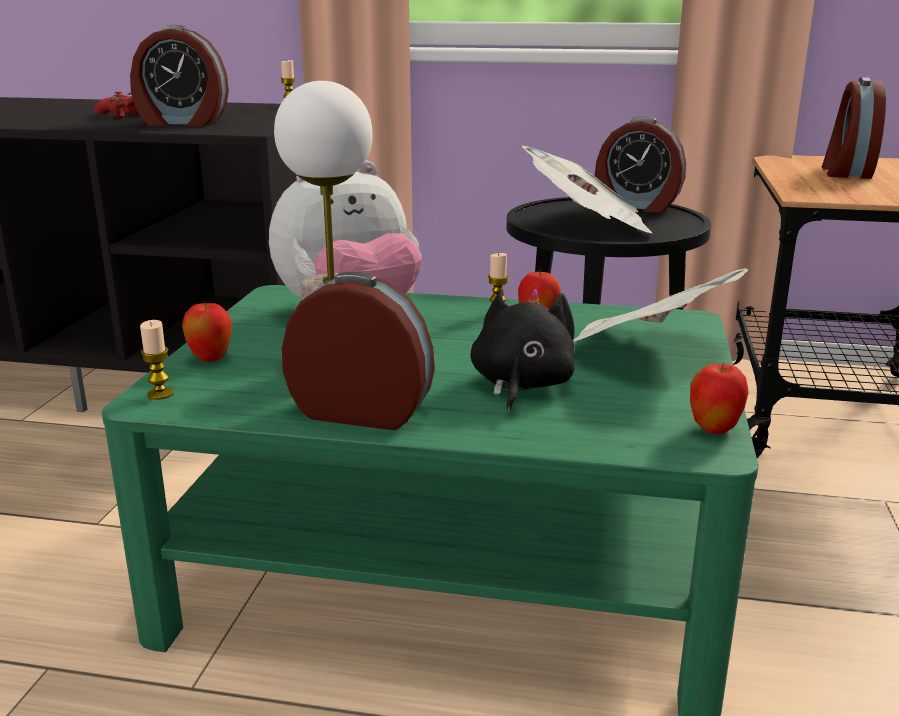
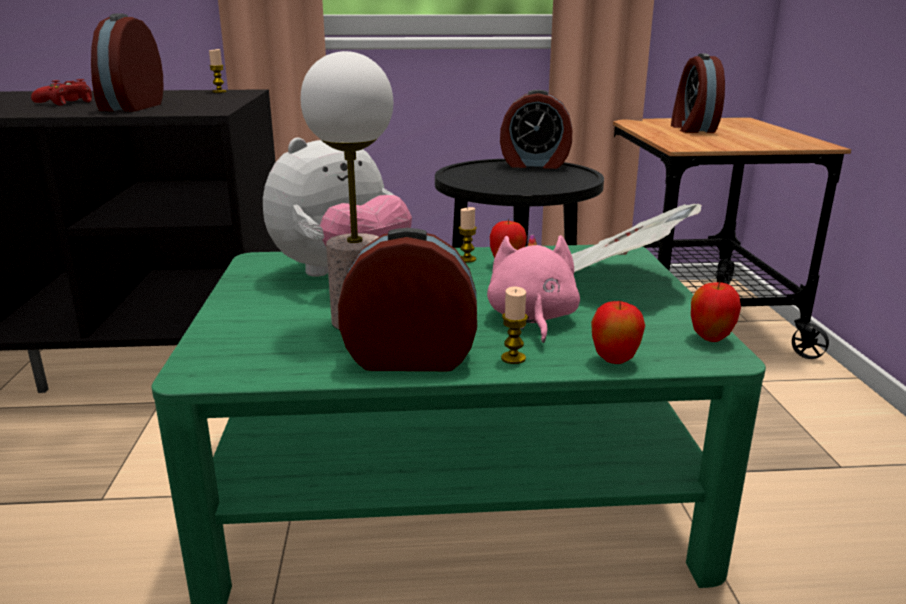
camera: 15 degrees left, 0 degrees up
alarm clock [130,25,229,126] -> alarm clock turned 105 degrees clockwise [91,14,164,111]
candle [140,320,174,400] -> candle moved to [501,287,528,364]
apple [182,301,232,362] -> apple moved to [591,301,645,364]
black plush toy [471,289,575,412] -> pink plush toy [487,234,580,343]
newspaper [522,146,654,234] -> none

